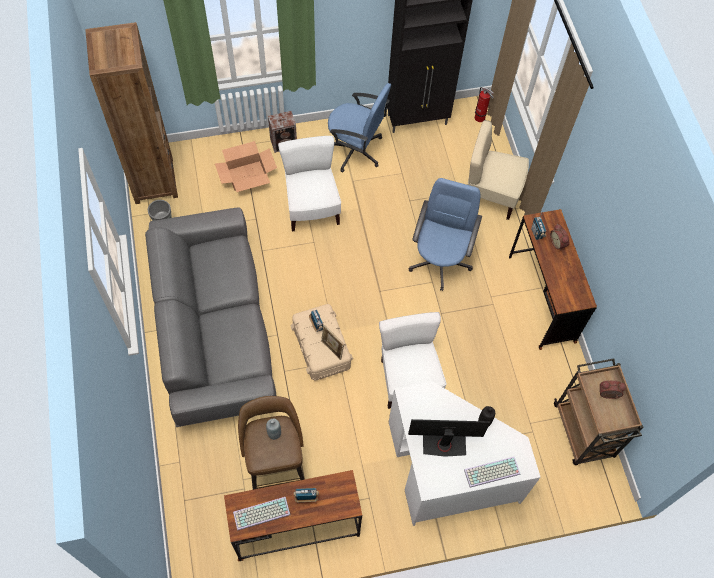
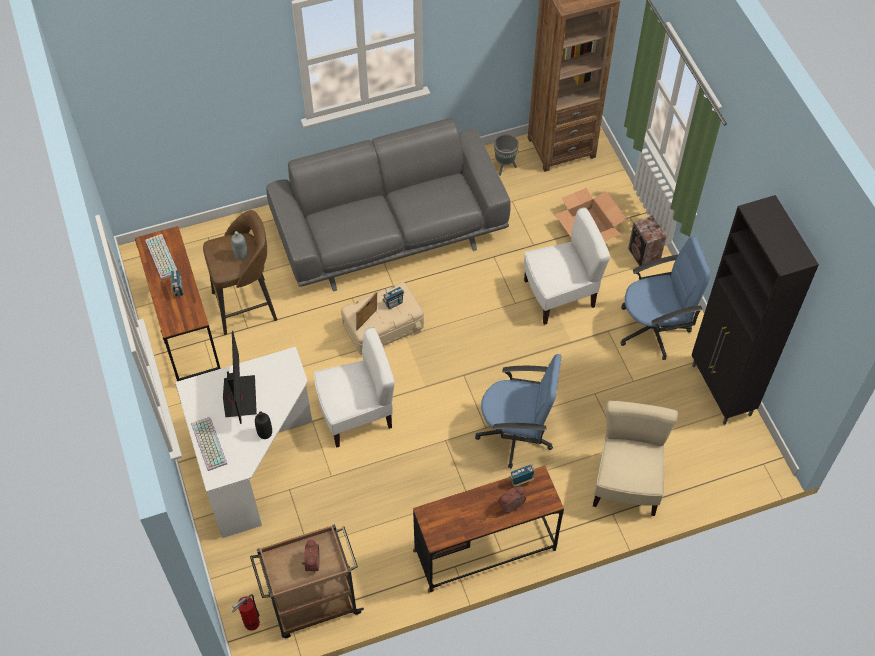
camera: 85 degrees right, 5 degrees down
blue office chair [328,83,391,172] -> blue office chair turned 120 degrees counterclockwise [621,236,711,360]
fire extinguisher [475,87,494,122] -> fire extinguisher moved to [232,594,260,631]

